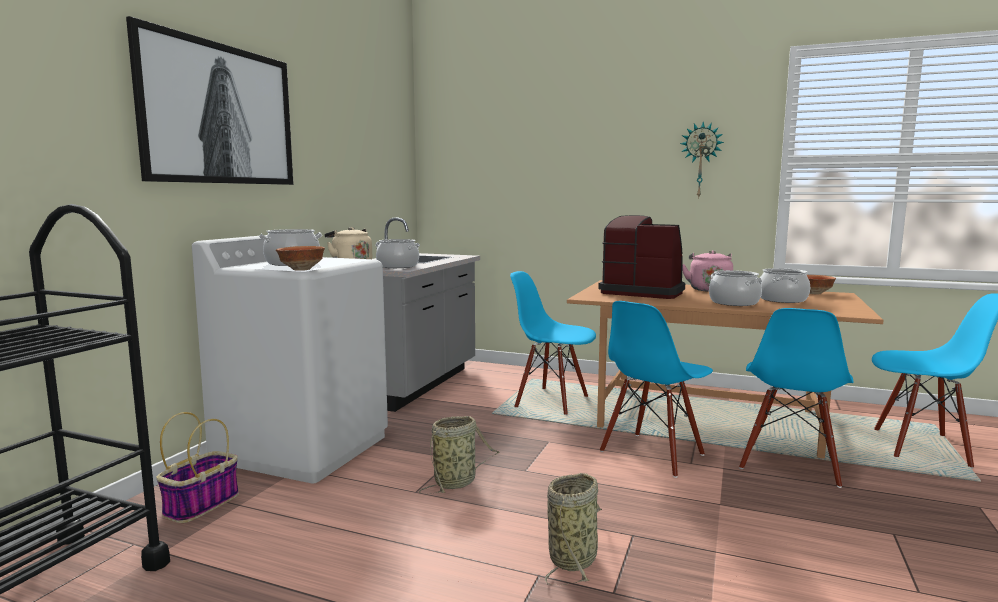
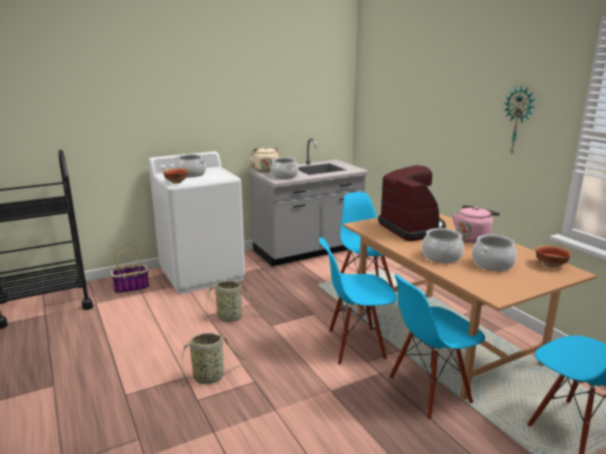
camera: 40 degrees right, 10 degrees up
picture [126,16,294,185] -> none

